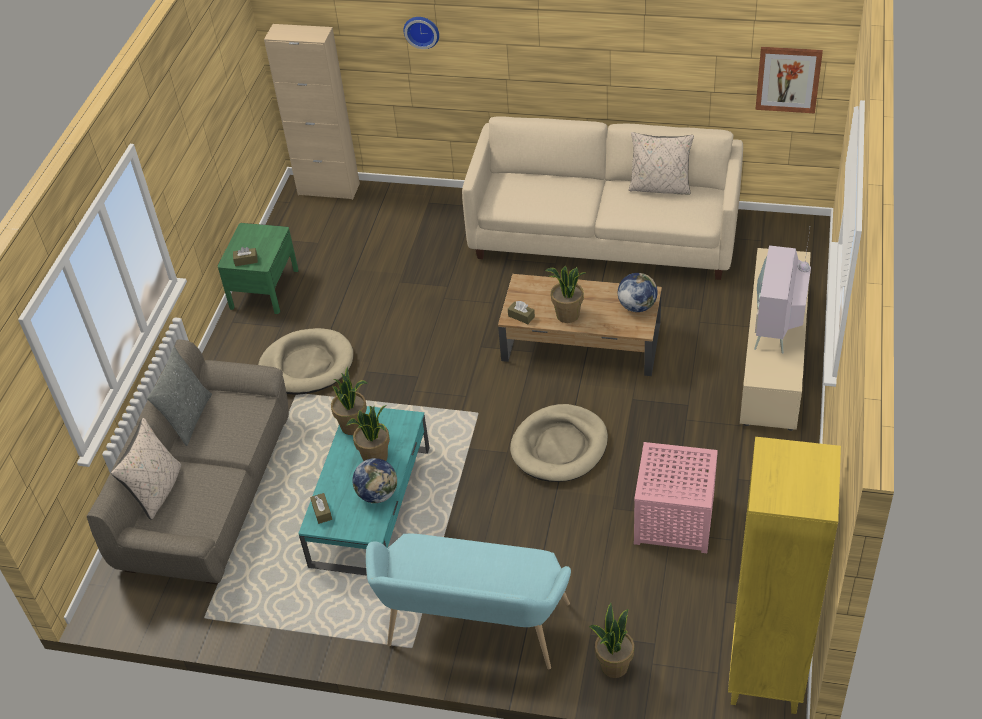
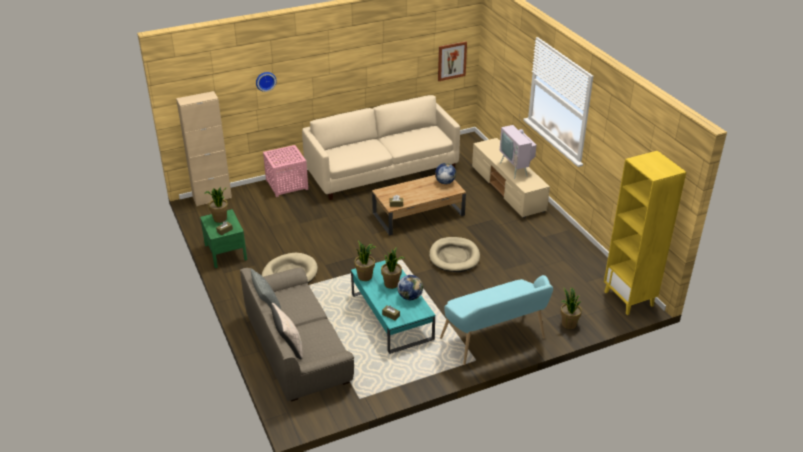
camera: 40 degrees left, 10 degrees down
potted plant [545,266,585,323] -> potted plant moved to [204,187,228,223]
beige pillow [629,132,694,195] -> none
pink side table [634,442,718,553] -> pink side table moved to [263,145,308,197]

